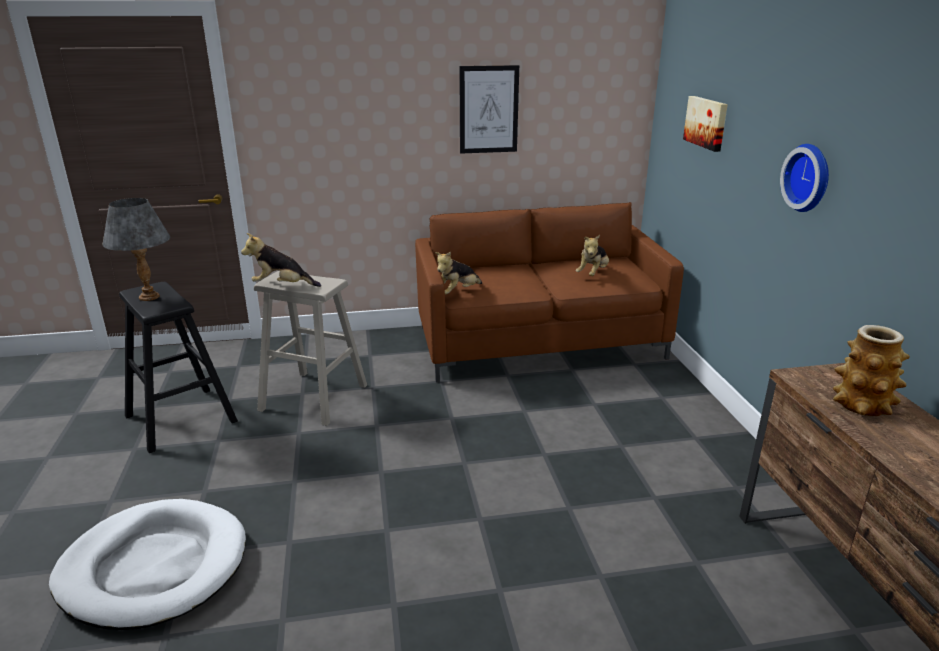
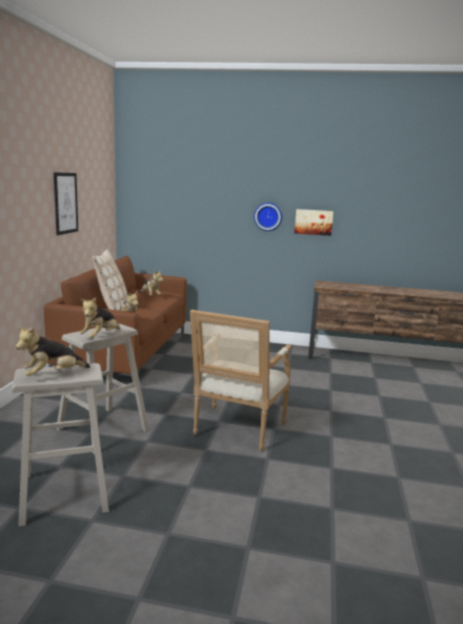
camera: 70 degrees left, 10 degrees down
white dog bed [49,499,246,630] -> none
grey table lamp [102,198,170,301] -> plush toy [16,327,90,376]
black stool [119,282,238,453] -> beige stool [12,363,109,527]
picture [683,96,728,152] -> picture moved to [294,209,334,236]
vase [833,325,910,416] -> none
none -> beige pillow [92,249,128,310]
none -> armchair [190,310,292,451]

